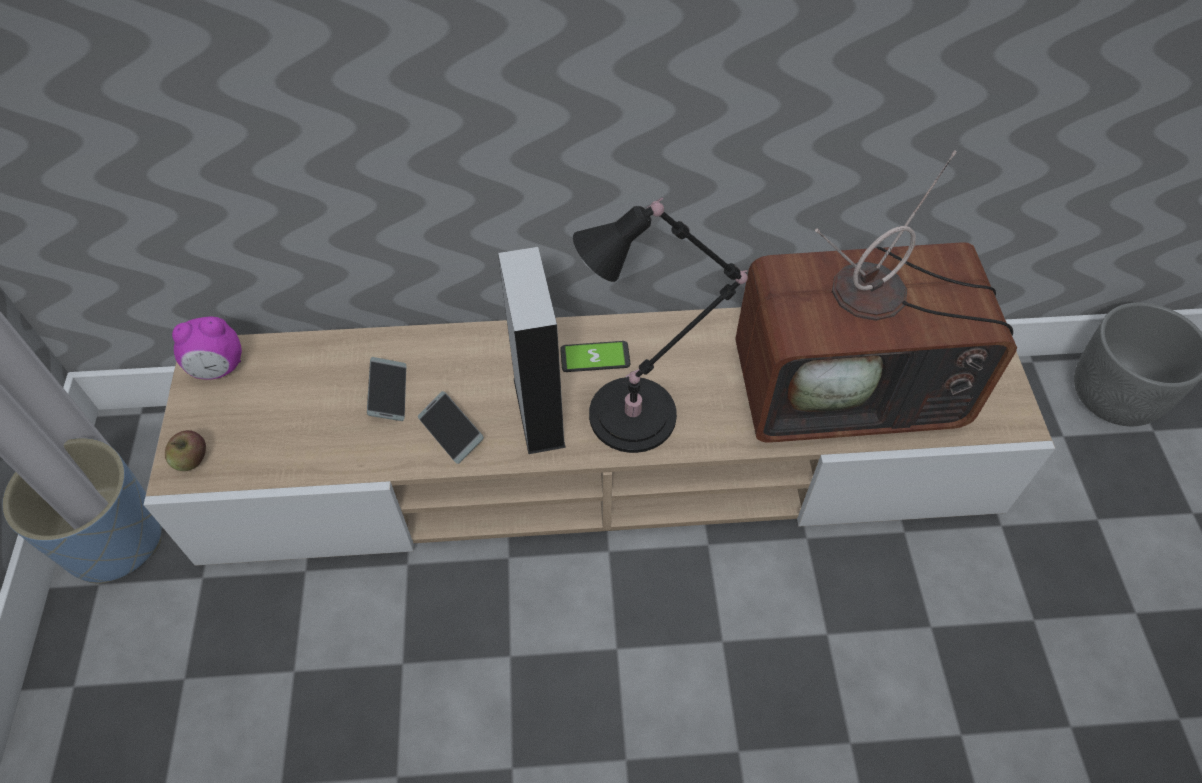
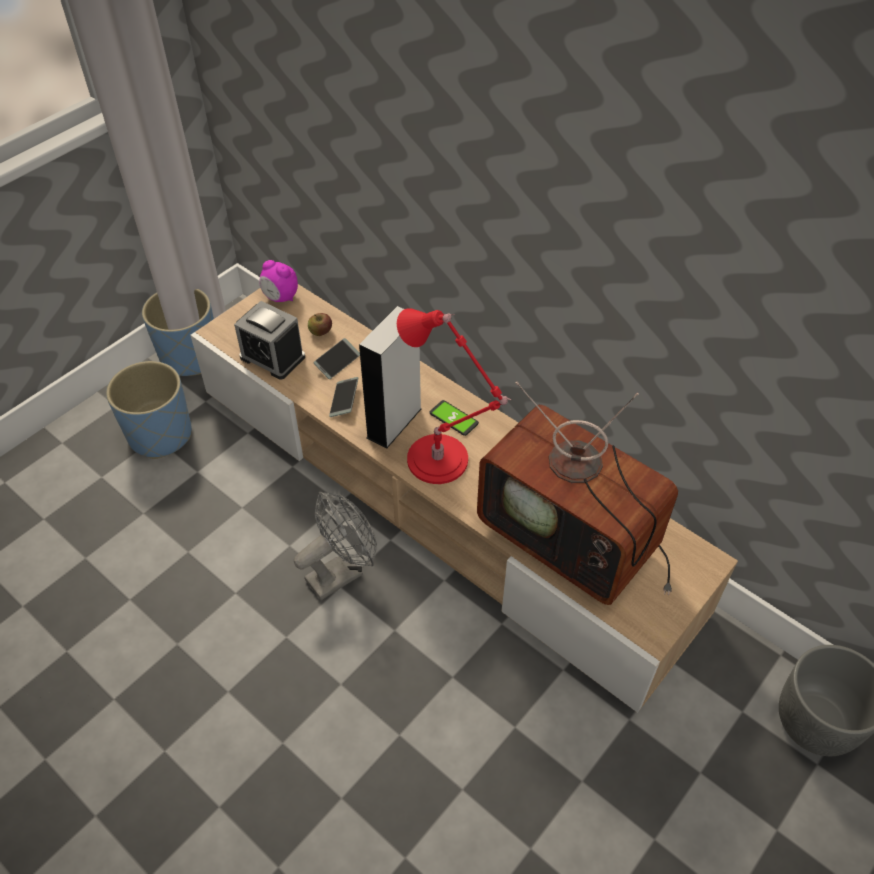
camera: 45 degrees right, 5 degrees down
apple [165,430,206,471] -> apple moved to [308,313,332,336]
black table lamp [573,197,748,453] -> red table lamp [397,308,511,484]
none -> blue planter [106,361,192,459]
none -> alarm clock [234,301,305,380]
none -> grey fan [294,492,377,600]

